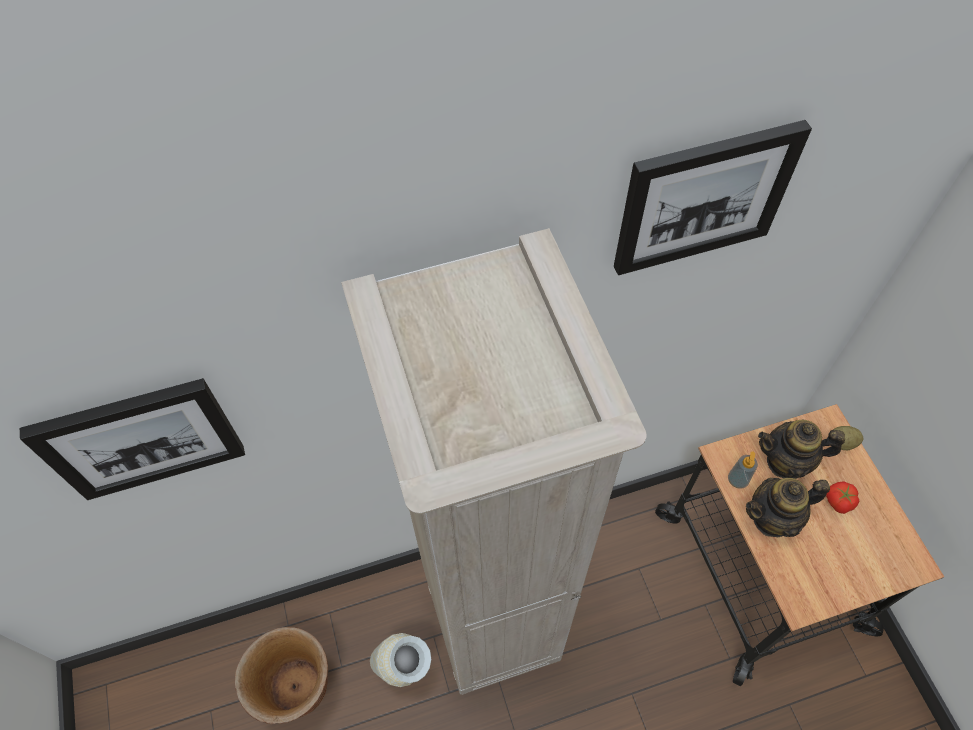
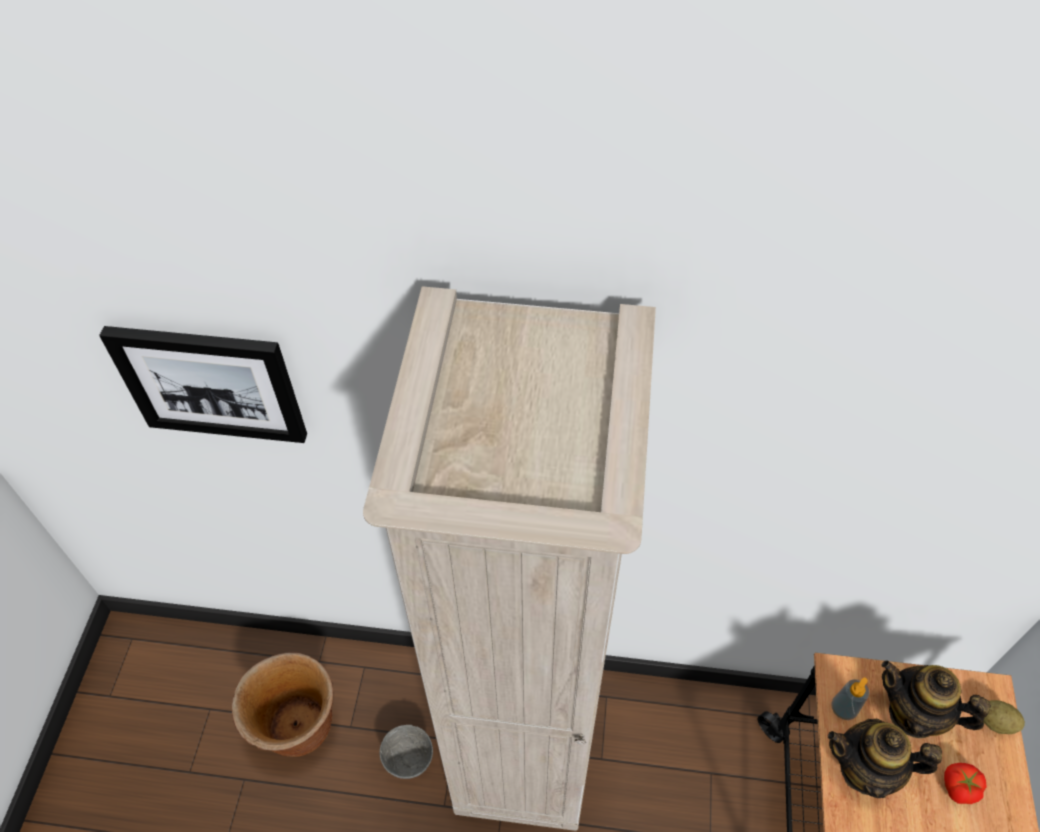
camera: 25 degrees right, 5 degrees down
vase [370,633,431,687] -> grey bowl [379,725,433,779]
picture [614,120,812,275] -> none

